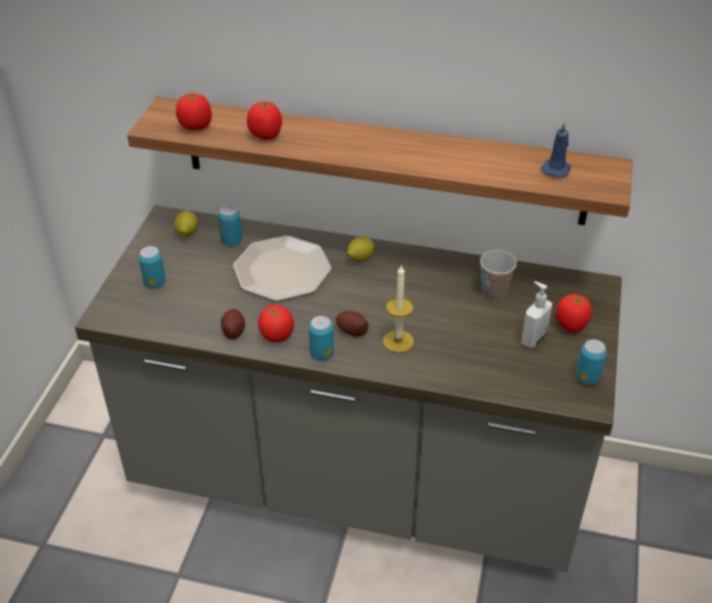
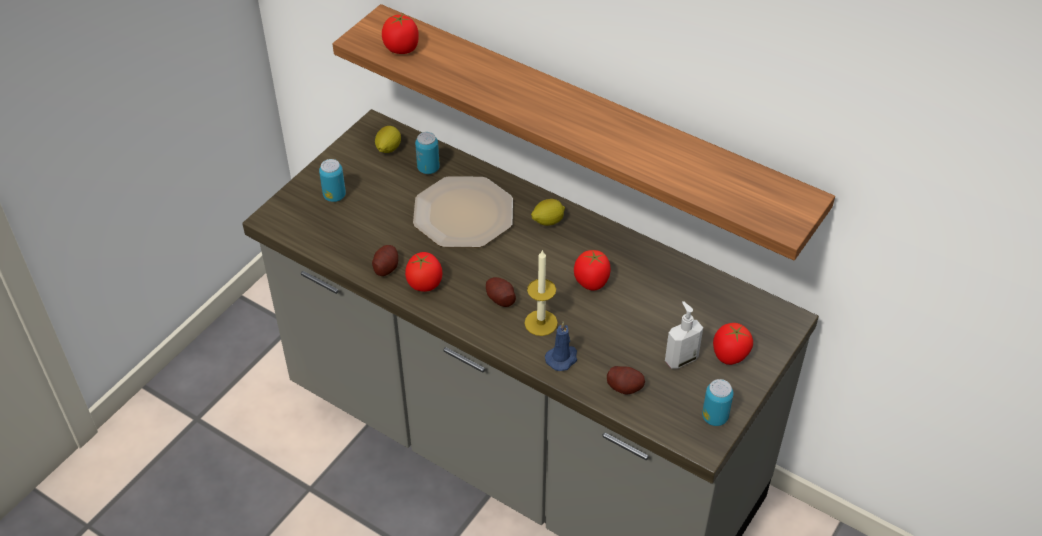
camera: 20 degrees right, 5 degrees up
tomato [247,101,282,140] -> tomato moved to [574,250,611,291]
can [309,316,334,360] -> none
cup [480,250,517,301] -> none
blue candle [541,122,571,178] -> blue candle moved to [545,322,578,371]
none -> potato [607,366,645,394]

